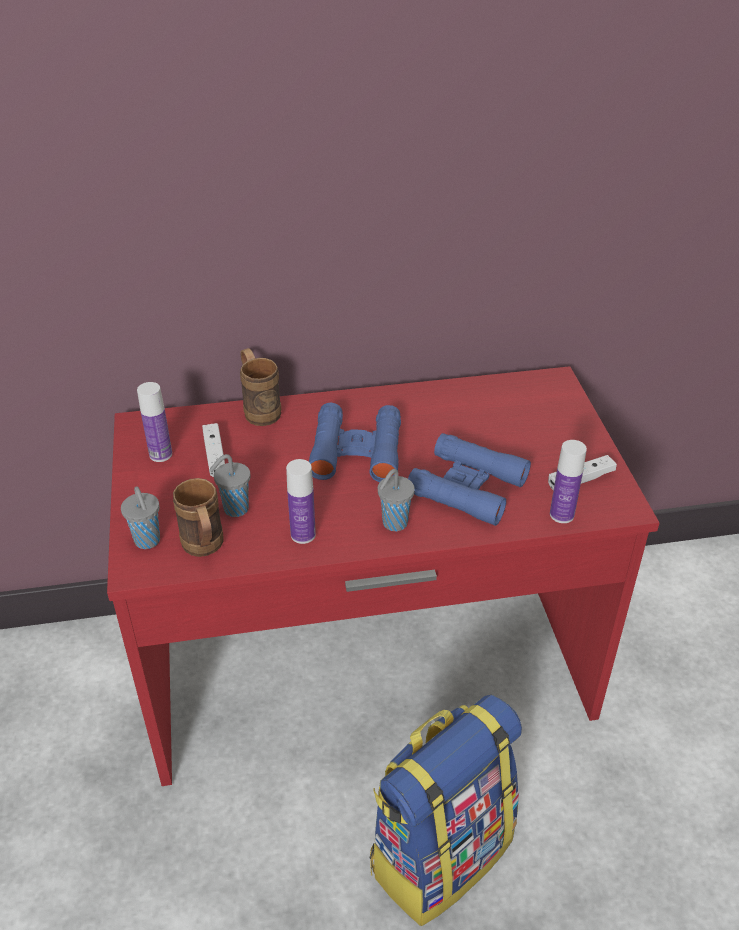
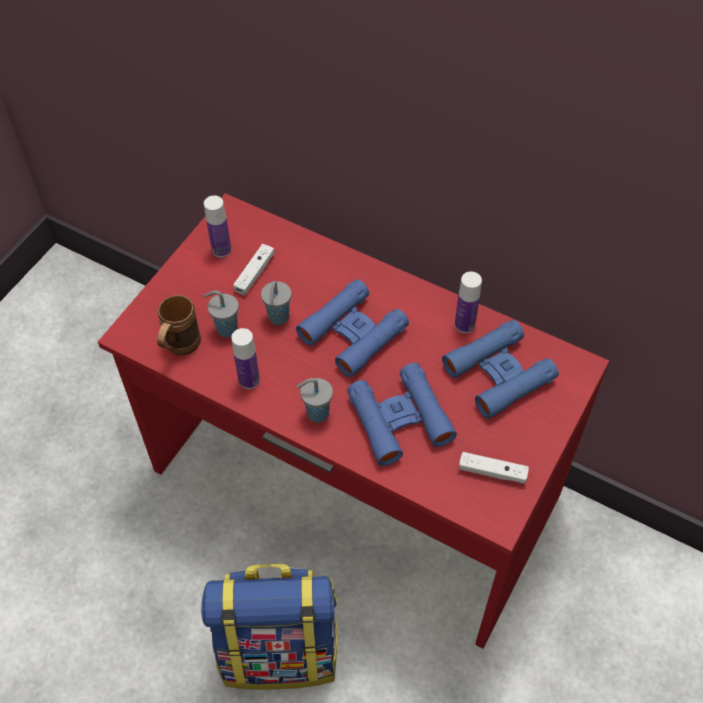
camera: 40 degrees right, 15 degrees up
grey cup [121,486,160,549] -> grey cup moved to [261,281,292,325]
brown mug [240,348,281,426] -> none
bottle [550,440,587,523] -> bottle moved to [455,271,482,333]
none -> blue binoculars [442,320,559,419]

